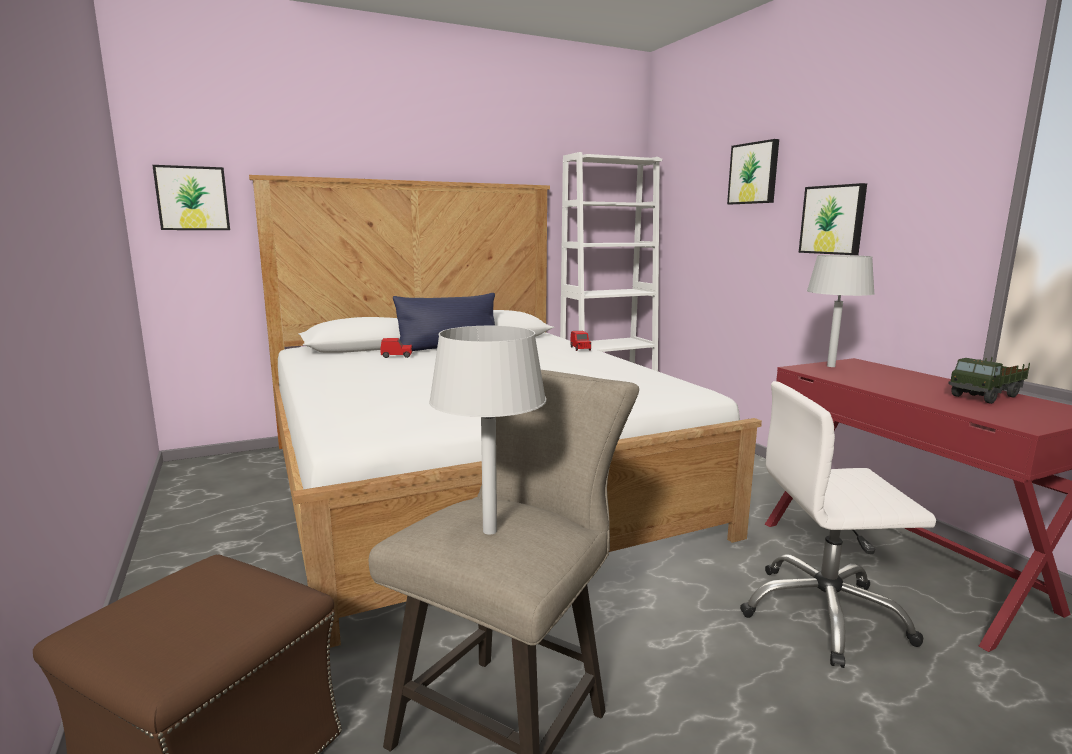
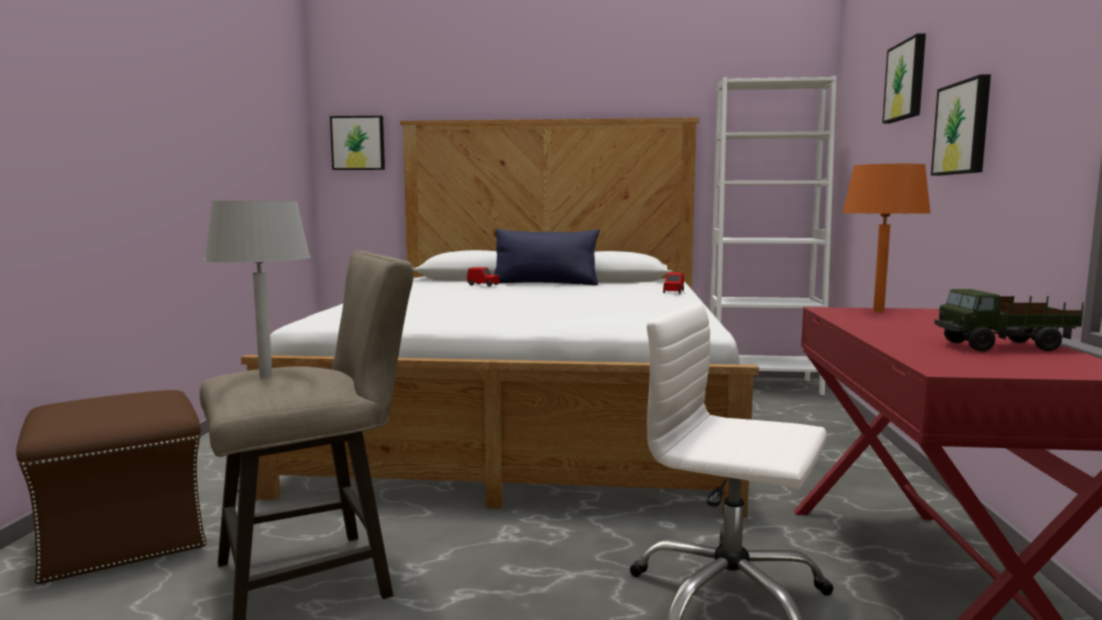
camera: 30 degrees right, 5 degrees down
grey table lamp [807,255,875,367] -> orange table lamp [842,164,931,312]

